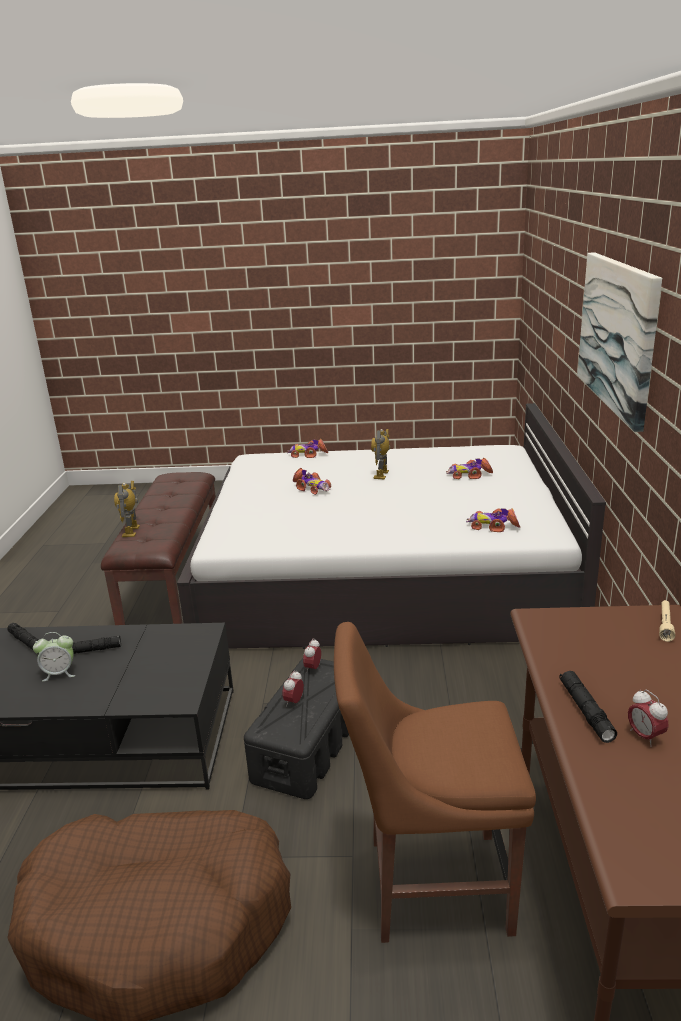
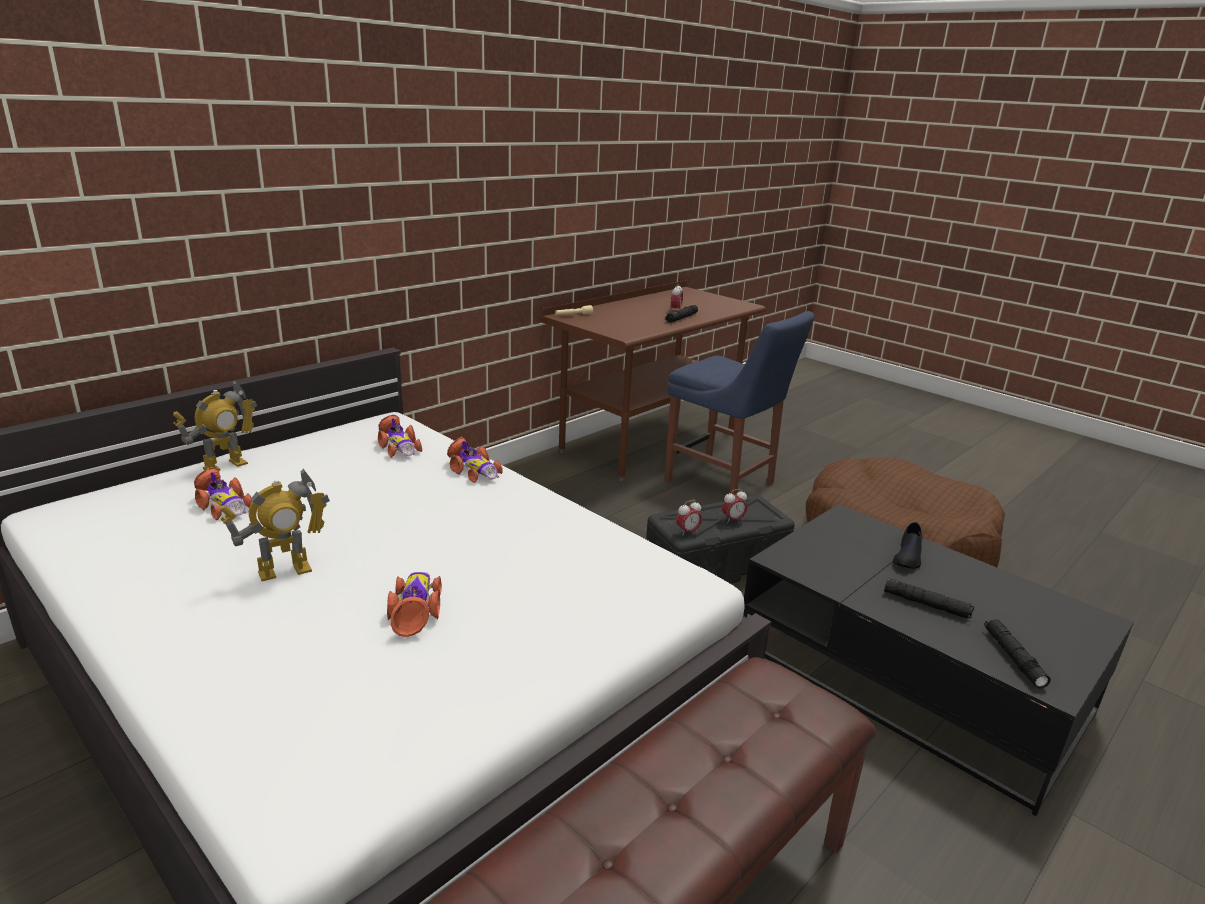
camera: 140 degrees left, 0 degrees up
alarm clock [33,632,75,681] -> none
toy robot [114,481,140,537] -> toy robot moved to [173,380,257,471]
toy car [287,439,328,458] -> toy car moved to [447,437,503,483]
brown chair [334,622,536,943] -> blue chair [665,311,814,495]
picture [577,252,662,432] -> none
none -> black shoe [893,522,922,569]

